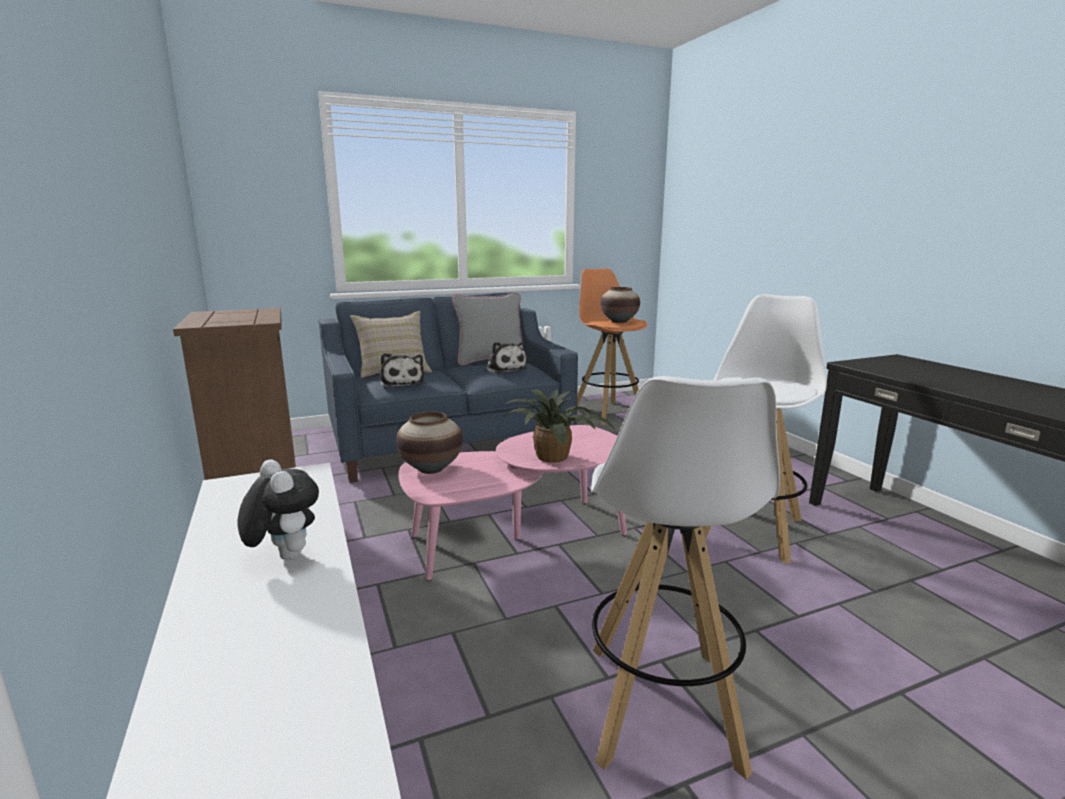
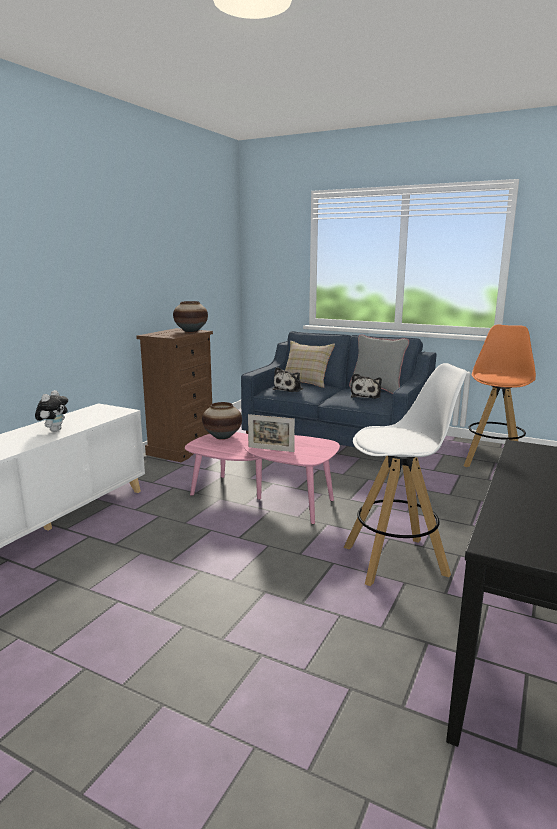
camera: 50 degrees right, 0 degrees up
potted plant [502,389,616,463] -> picture frame [248,414,295,452]
white stool [591,376,780,780] -> none
vase [600,287,640,323] -> vase moved to [173,301,208,332]

